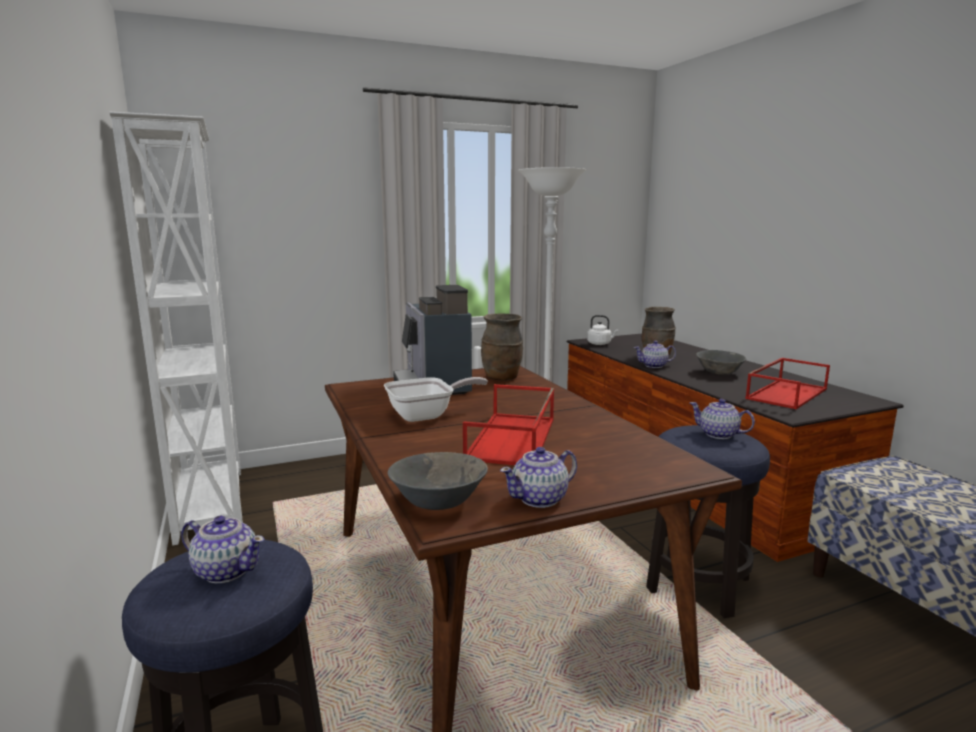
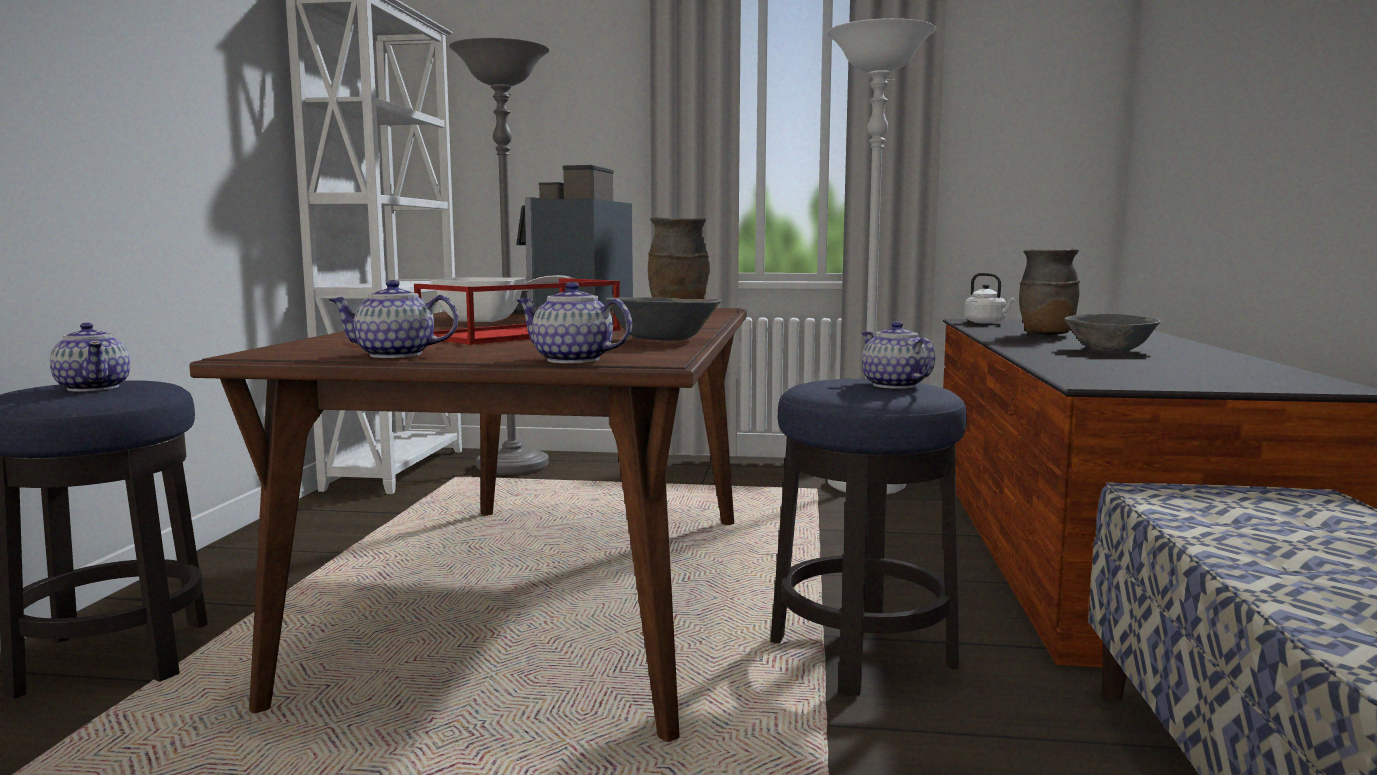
camera: 30 degrees right, 5 degrees down
grey bowl [388,452,488,510] -> grey bowl moved to [605,297,721,341]
teapot [634,341,676,368] -> teapot moved to [516,282,632,363]
red tray [745,358,830,409] -> none
none -> grey floor lamp [449,38,550,475]

